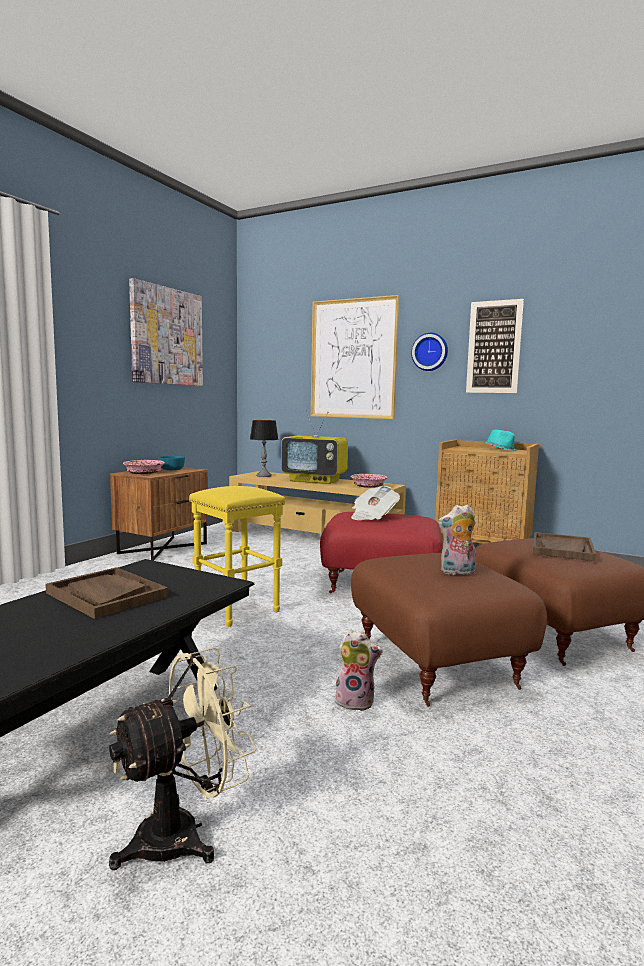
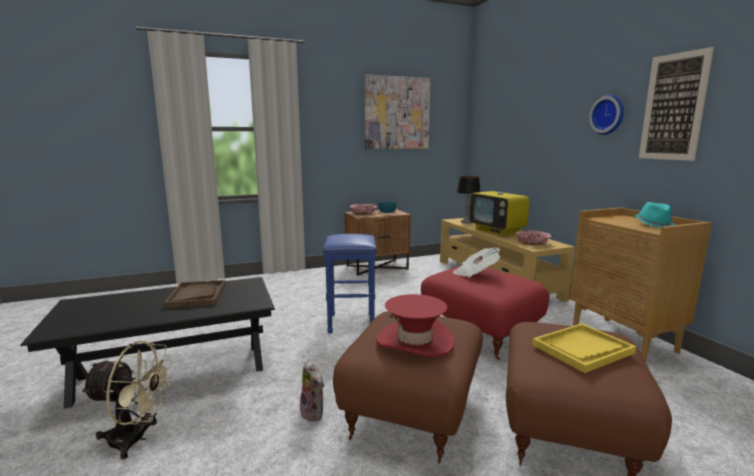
camera: 40 degrees right, 5 degrees up
yellow stool [189,486,285,627] -> blue stool [323,234,377,333]
picture [311,295,399,419] -> none
plush toy [438,504,476,575] -> red hat [376,294,455,357]
brown tray [533,532,596,561] -> yellow tray [532,323,636,373]

